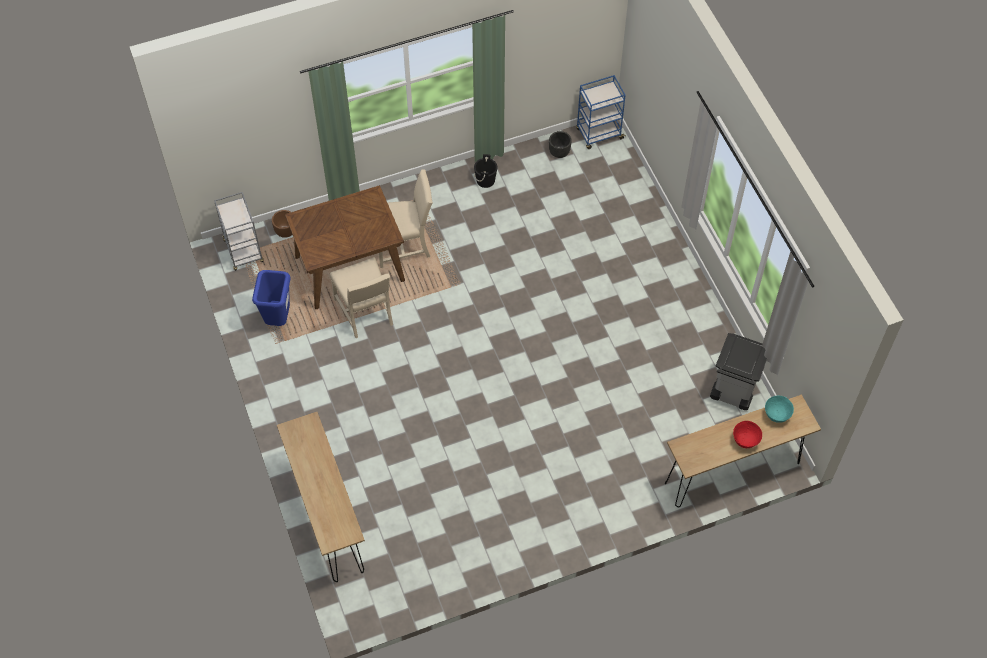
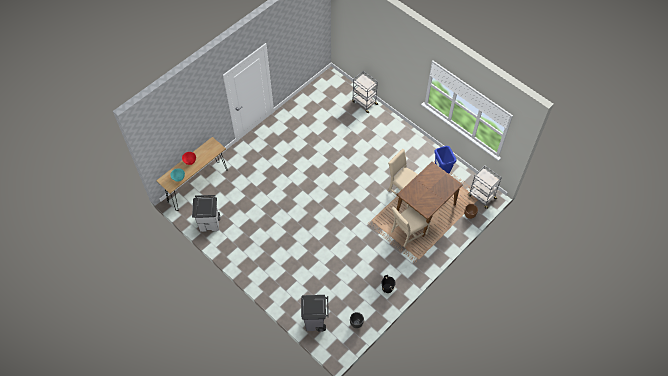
camera: 155 degrees right, 0 degrees up
brown console table [277,412,365,582] -> grey cart [352,71,378,113]
blue cart [576,75,626,149] -> none
none -> grey trash can [301,295,329,332]

